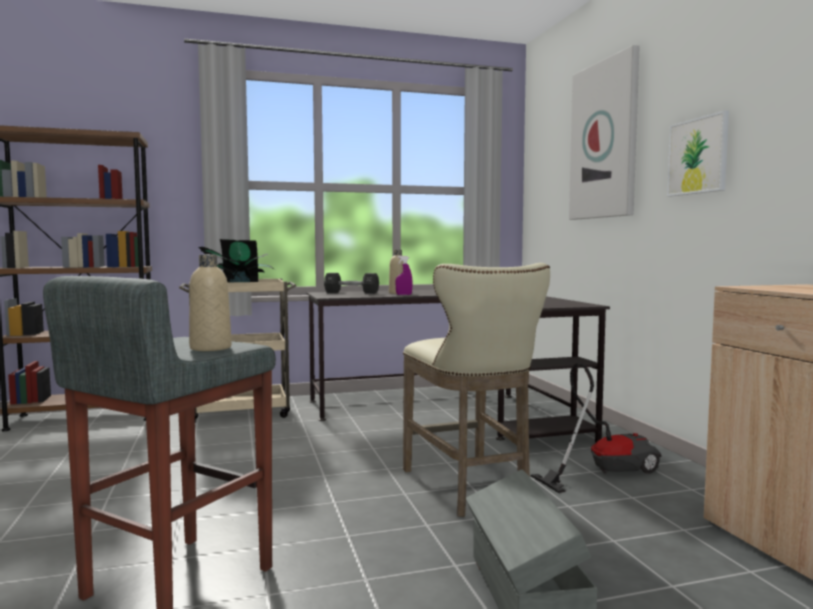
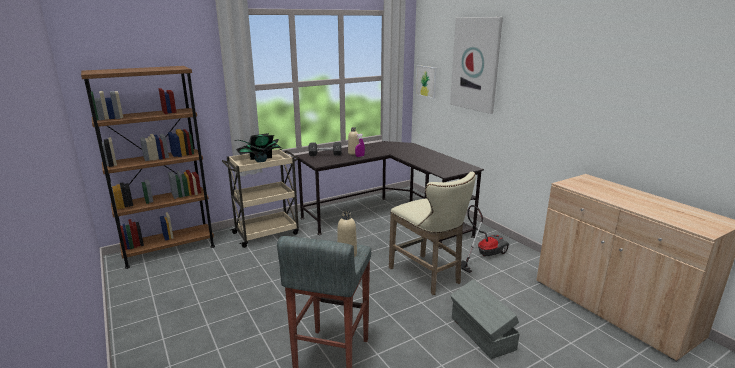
camera: 15 degrees left, 15 degrees up
picture [667,110,729,196] -> picture moved to [415,65,437,99]

